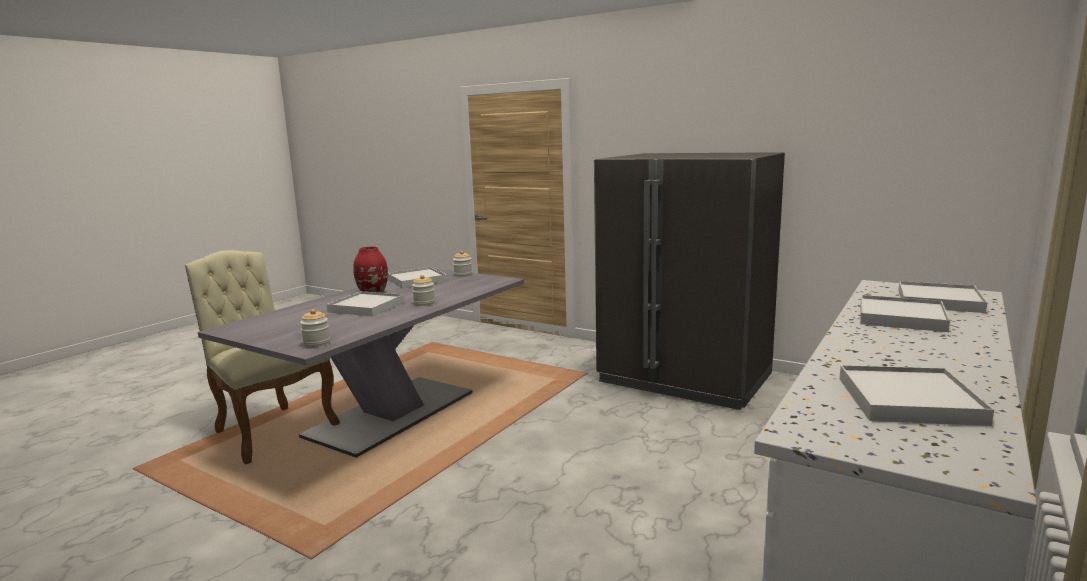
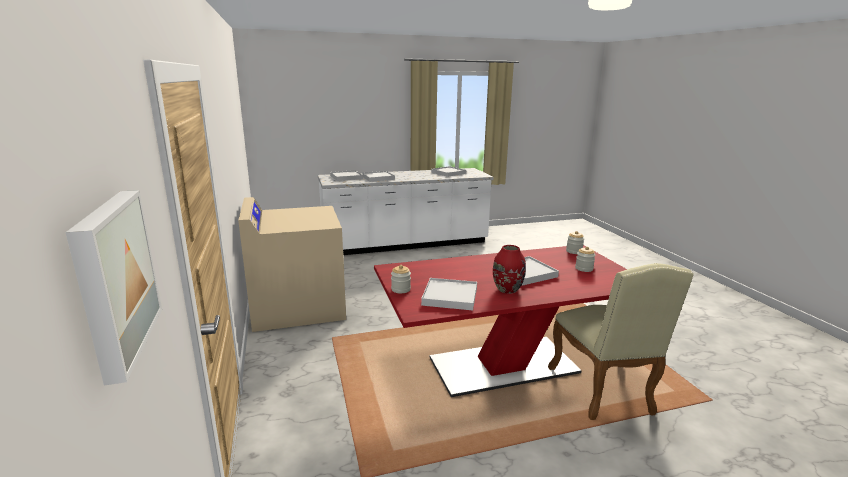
camera: 140 degrees left, 5 degrees up
grey dining table [198,268,524,458] -> red dining table [374,245,627,397]
jar [412,275,435,306] -> jar moved to [575,246,596,272]
grey fridge [594,152,785,410] -> beige washing machine [238,197,346,332]
none -> picture [65,190,162,386]

